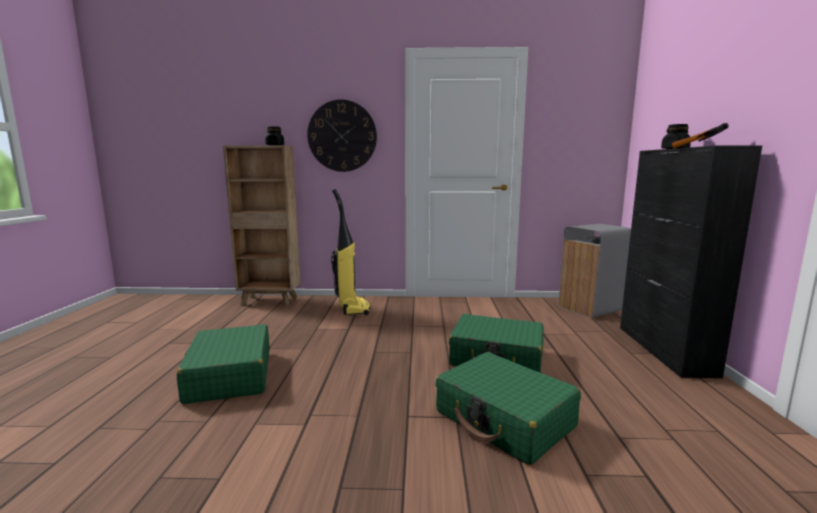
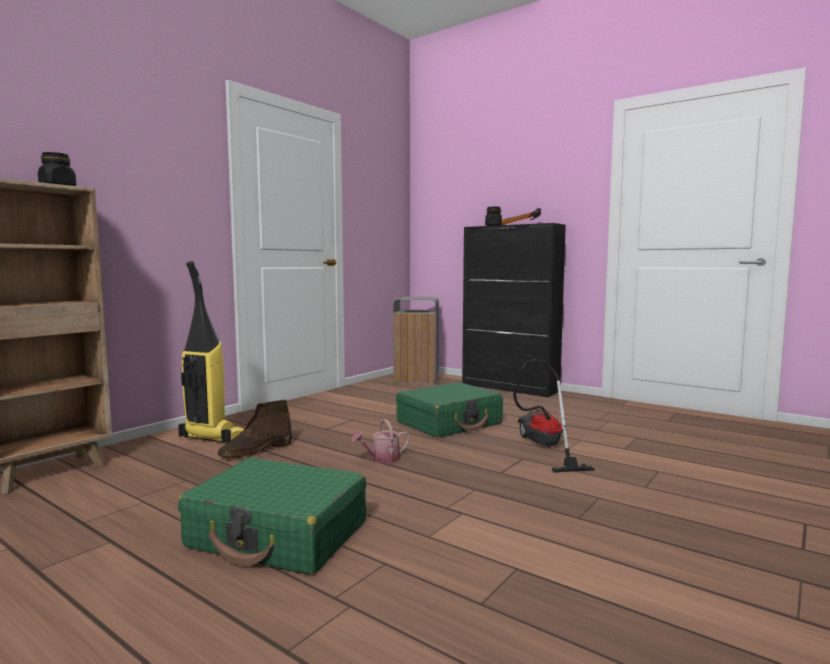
camera: 55 degrees left, 5 degrees down
wall clock [307,99,377,172] -> none
green suitcase [435,352,581,465] -> vacuum cleaner [513,359,595,472]
none -> brown boot [218,400,292,458]
none -> watering can [352,419,410,463]

